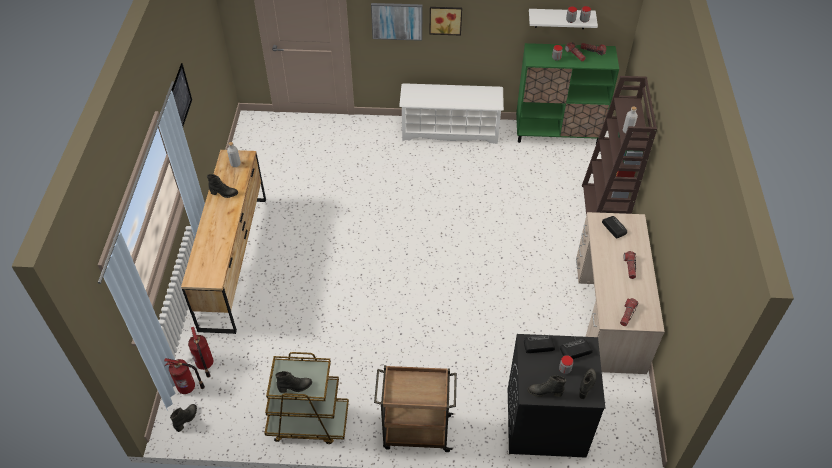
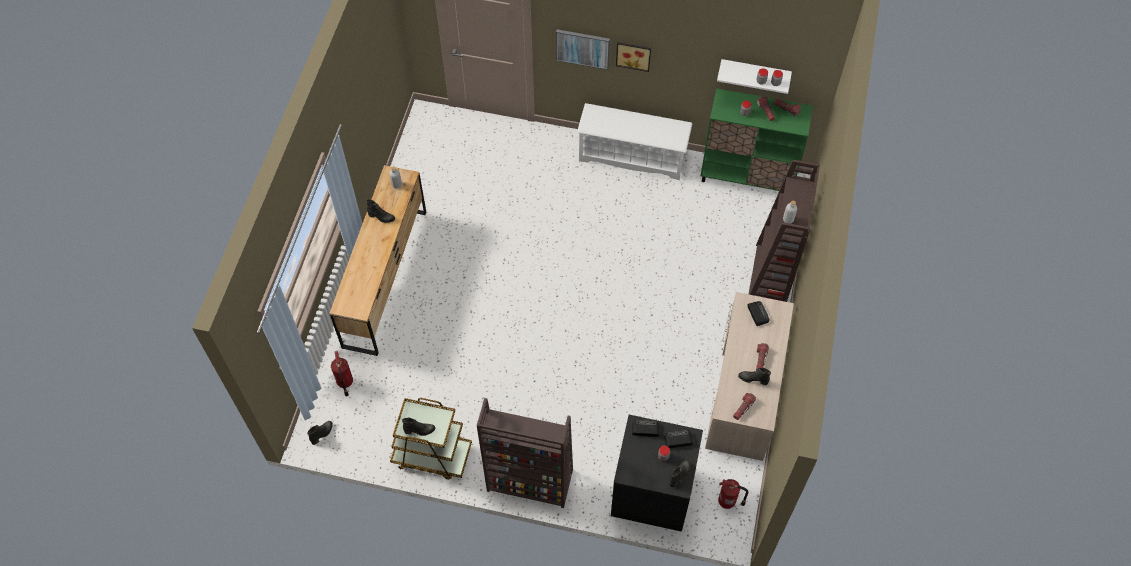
camera: 10 degrees right, 10 degrees up
fire extinguisher [164,358,205,394] -> fire extinguisher moved to [718,479,748,509]
picture [171,63,192,126] -> none
brown cart [374,365,457,452] -> brown bookcase [477,398,573,508]
black boot [527,376,566,397] -> black boot moved to [738,368,771,385]

